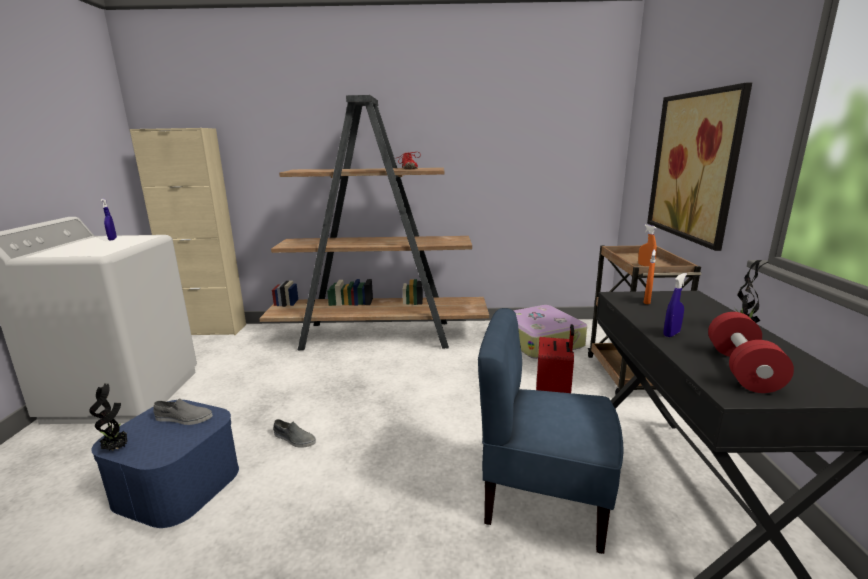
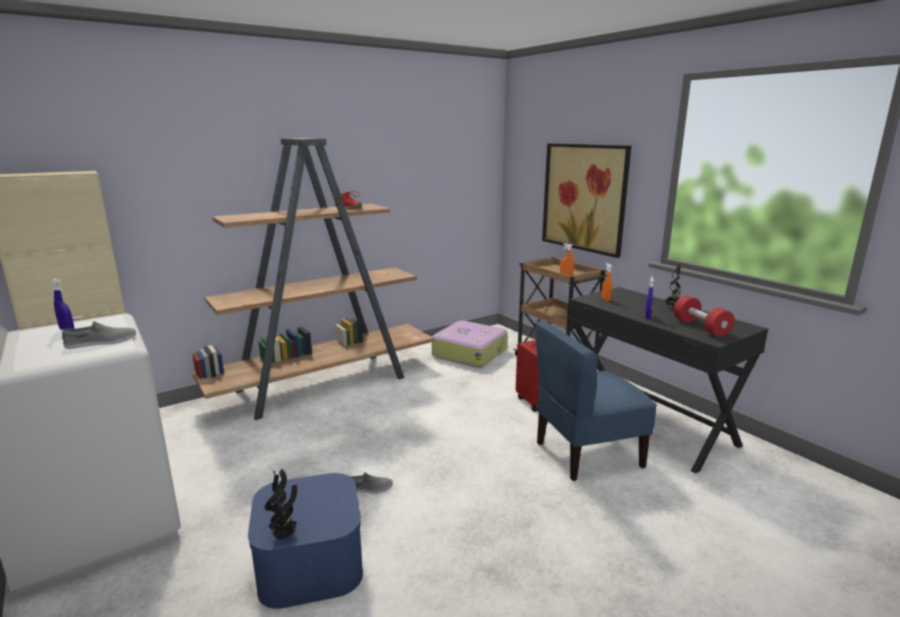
camera: 35 degrees left, 0 degrees up
grey shoe [153,398,213,425] -> grey shoe moved to [62,321,136,349]

